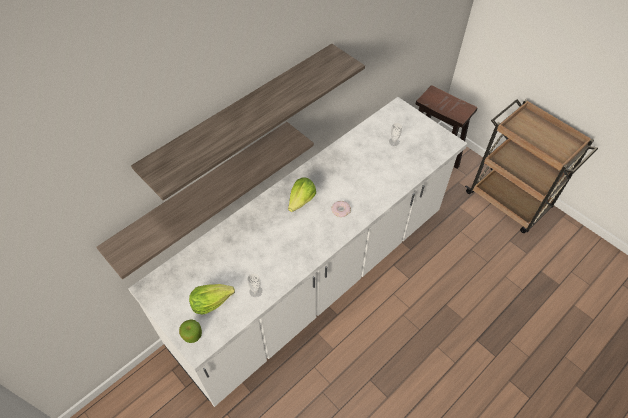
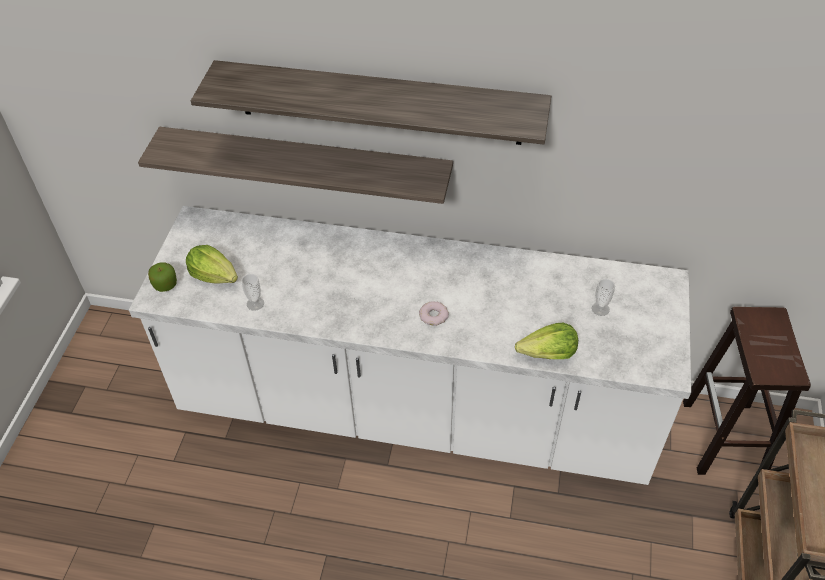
camera: 55 degrees right, 5 degrees down
lettuce [288,177,316,212] -> lettuce moved to [515,323,578,359]

